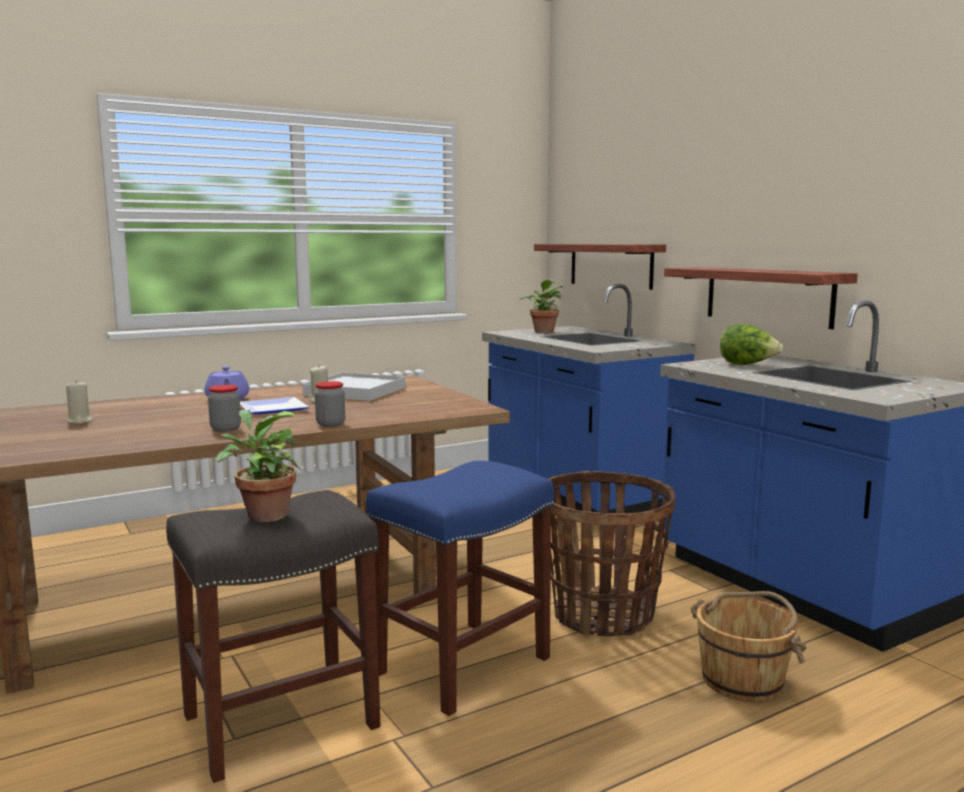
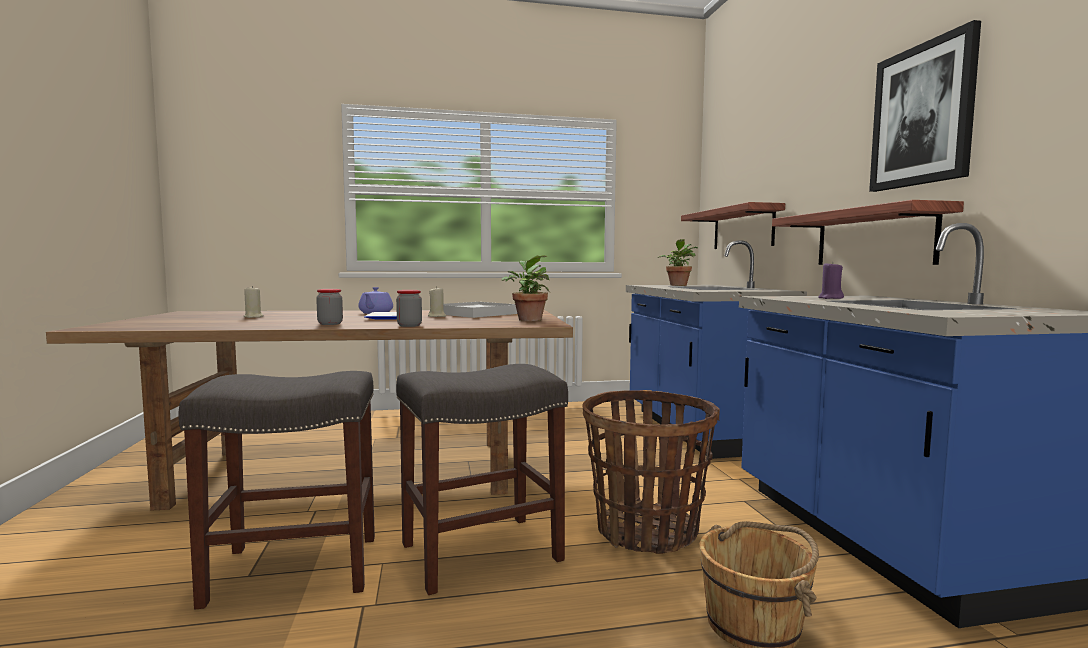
camera: 20 degrees right, 5 degrees down
potted plant [216,410,301,522] -> potted plant moved to [501,255,550,321]
blue stool [366,461,554,716] -> grey stool [396,364,568,595]
lettuce [720,324,783,365] -> purple candle [818,263,844,299]
none -> picture [869,20,981,192]

